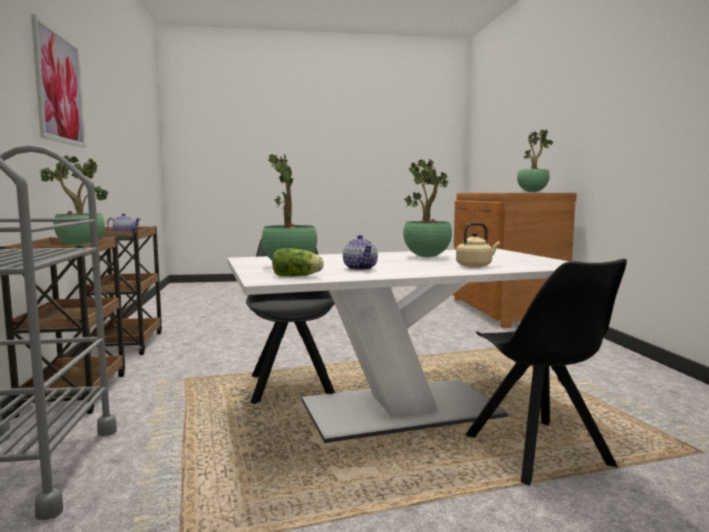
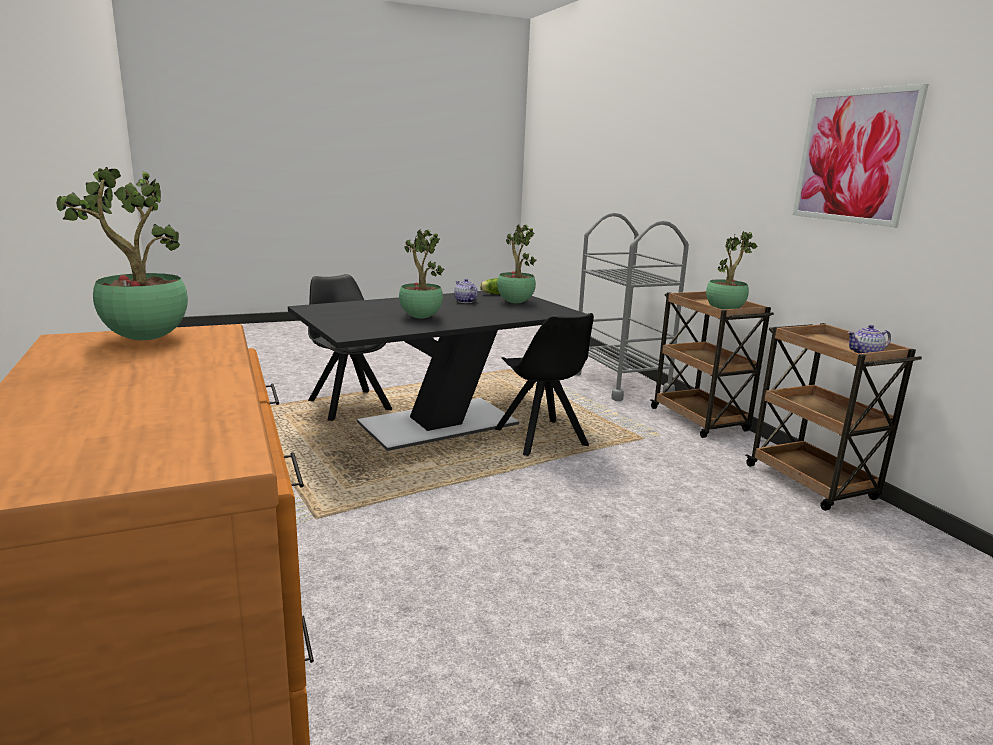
camera: 165 degrees right, 10 degrees up
white dining table [227,248,568,443] -> black dining table [288,291,586,451]
beige kettle [456,223,500,268] -> none

